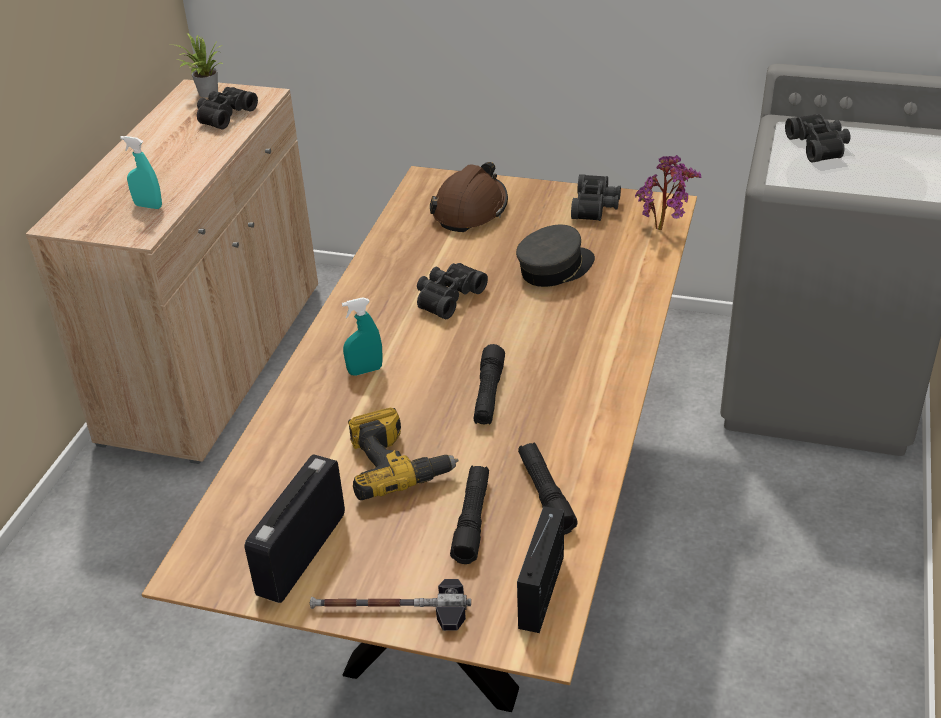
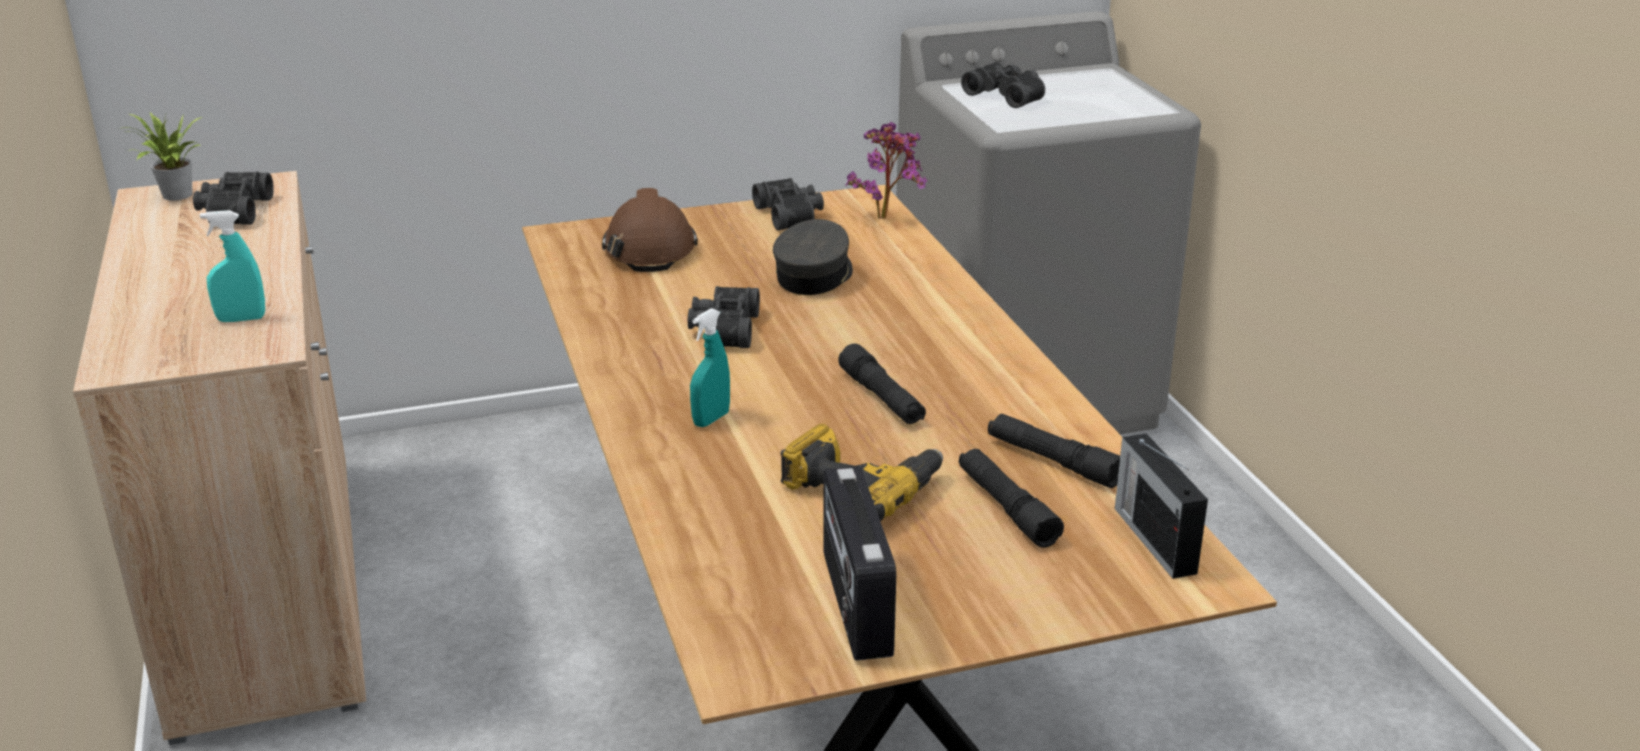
camera: 35 degrees left, 10 degrees down
hammer [310,579,471,631] -> none

